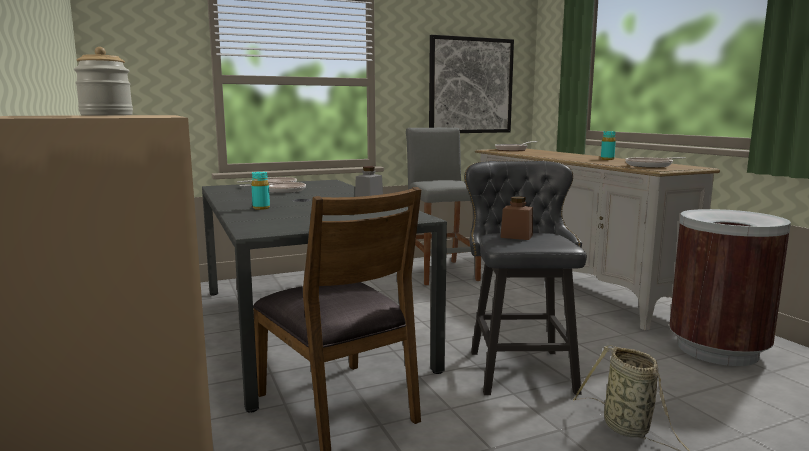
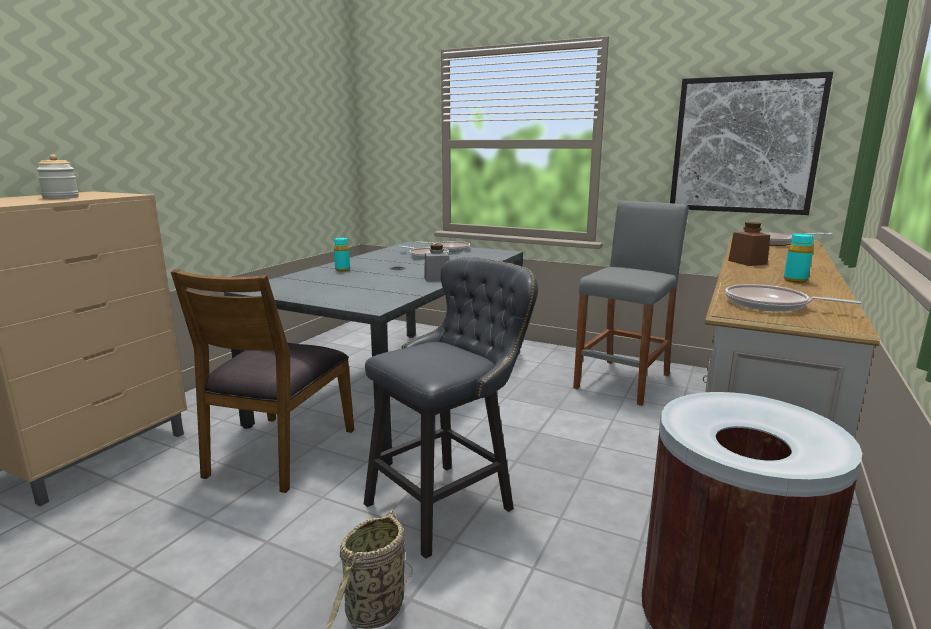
camera: 50 degrees right, 5 degrees up
brown jar [500,196,533,240] -> brown jar moved to [728,222,770,266]

